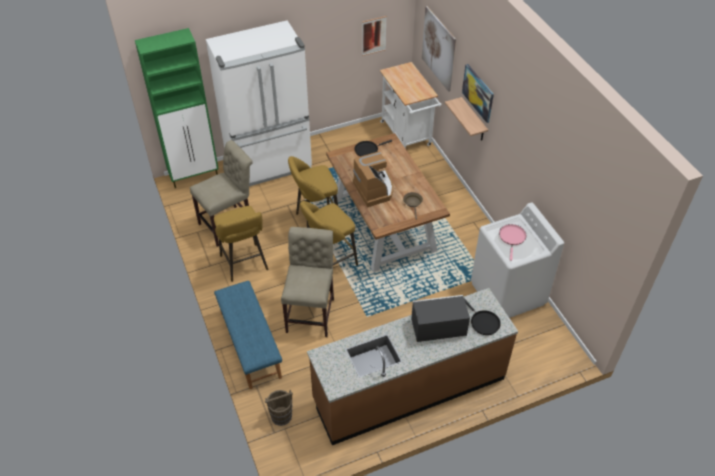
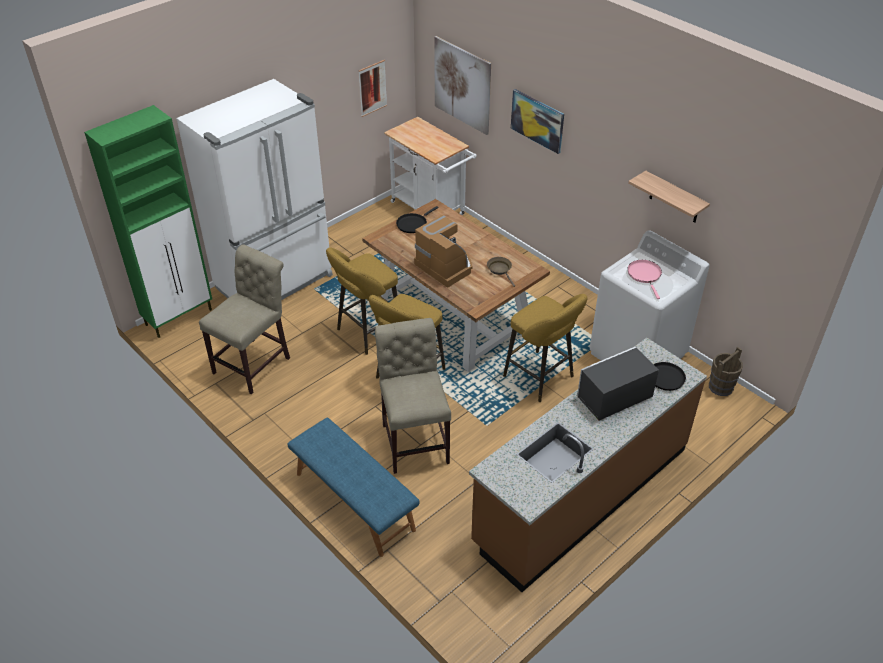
camera: 20 degrees left, 5 degrees down
yellow stool [214,206,268,282] -> yellow stool moved to [503,294,587,402]
brown bucket [265,390,293,426] -> brown bucket moved to [709,347,743,396]
shelf [445,97,488,141] -> shelf moved to [628,171,710,223]

